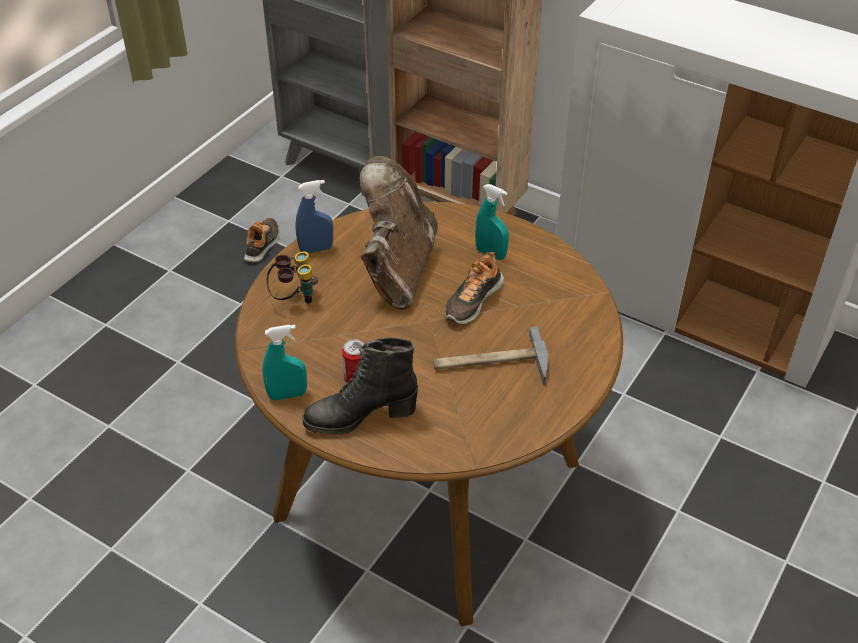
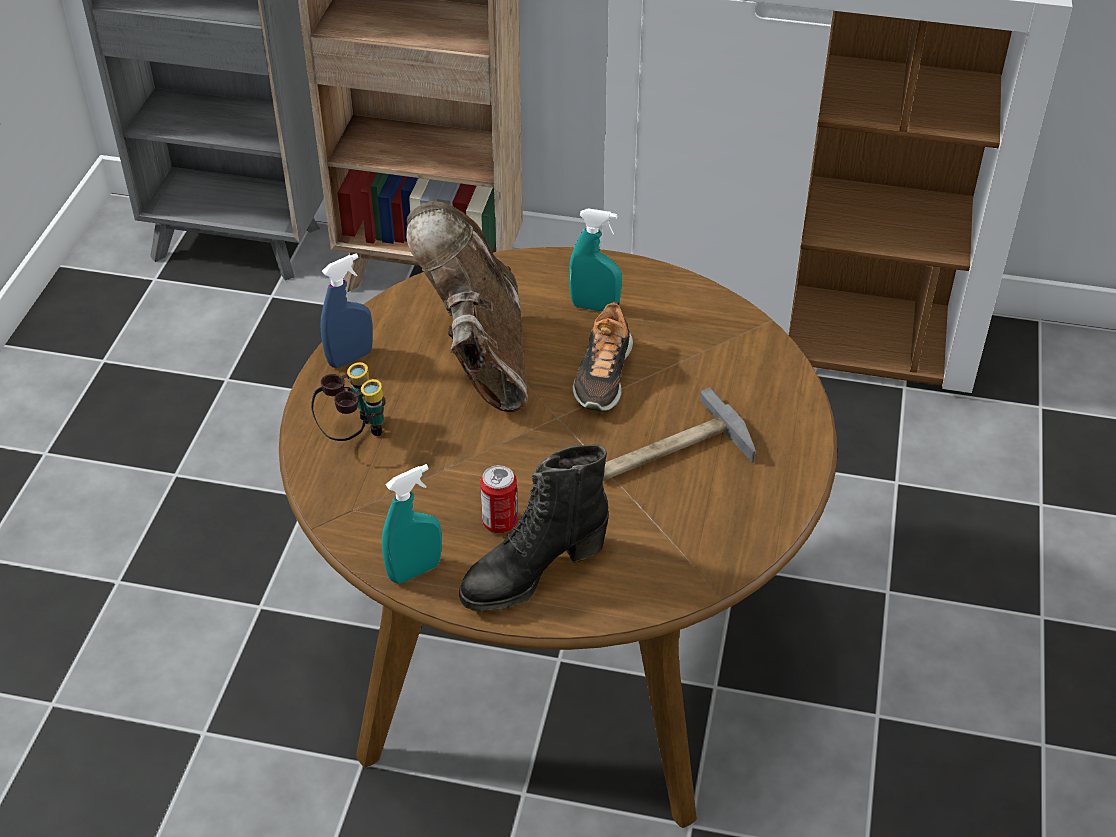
camera: 20 degrees left, 0 degrees up
shoe [244,217,279,263] -> none

